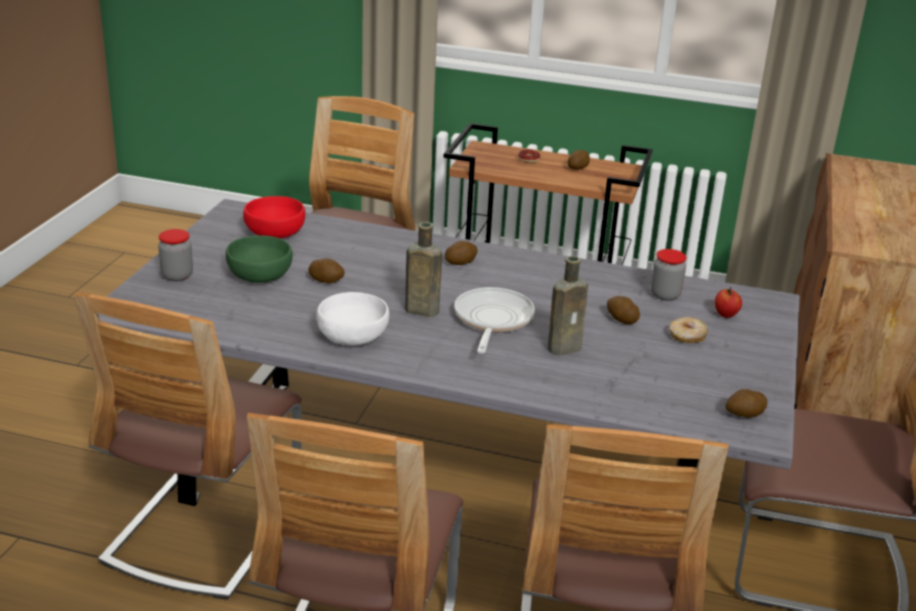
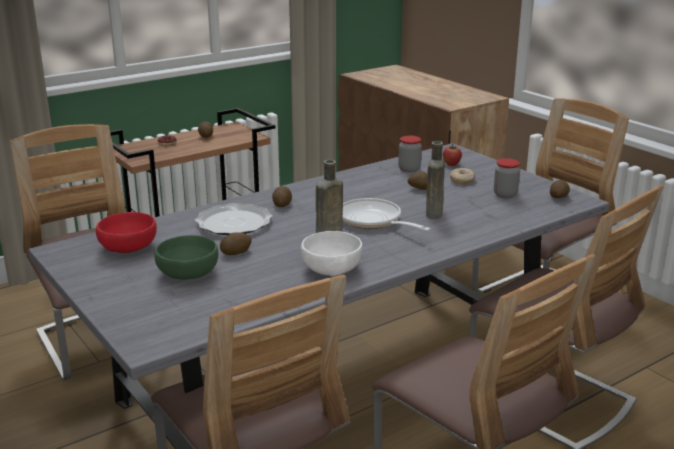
camera: 50 degrees left, 5 degrees down
jar [158,229,193,281] -> jar moved to [494,158,520,198]
none -> plate [195,203,273,235]

